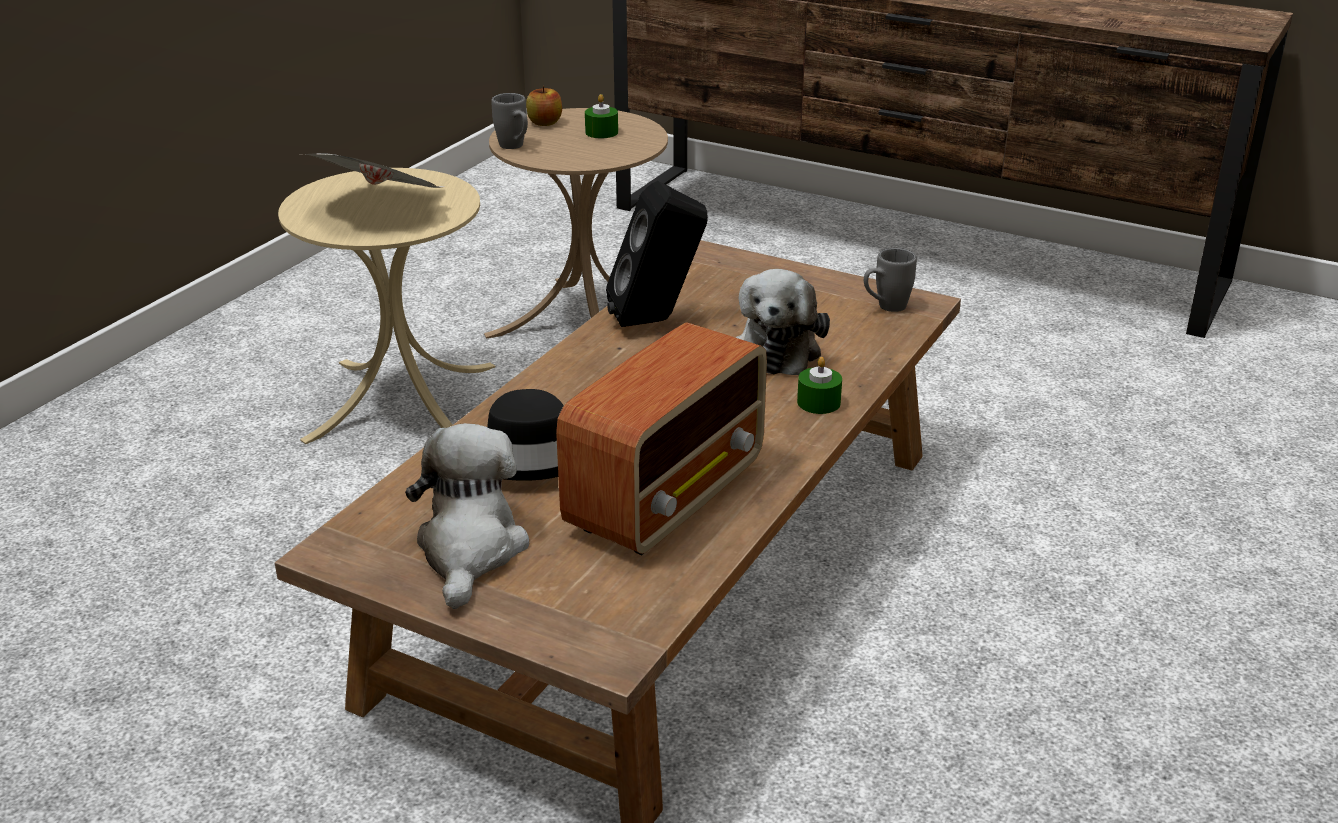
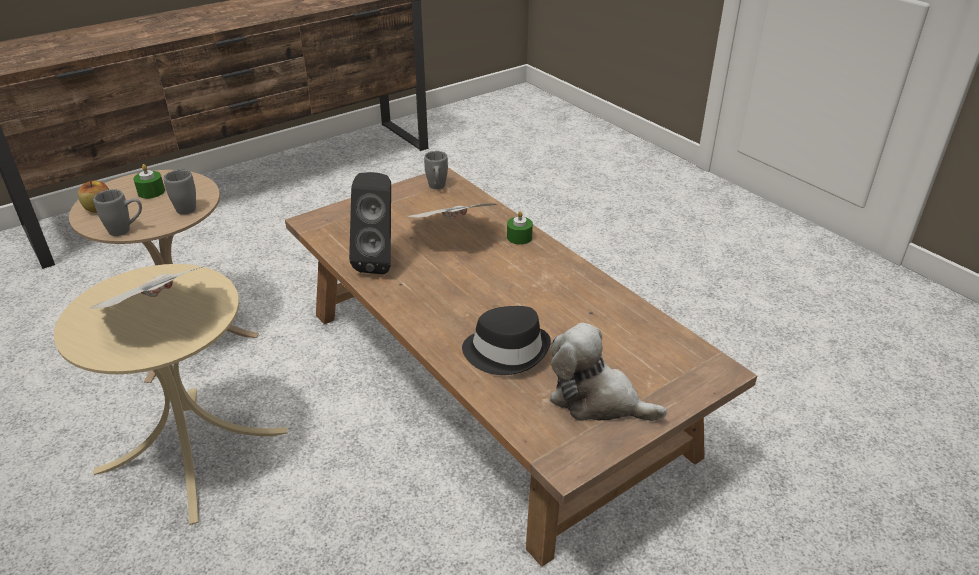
camera: 65 degrees left, 5 degrees up
radio [556,322,767,555] -> none
plush toy [735,269,830,375] -> newspaper [407,203,497,220]
none -> grey mug [163,169,196,215]

